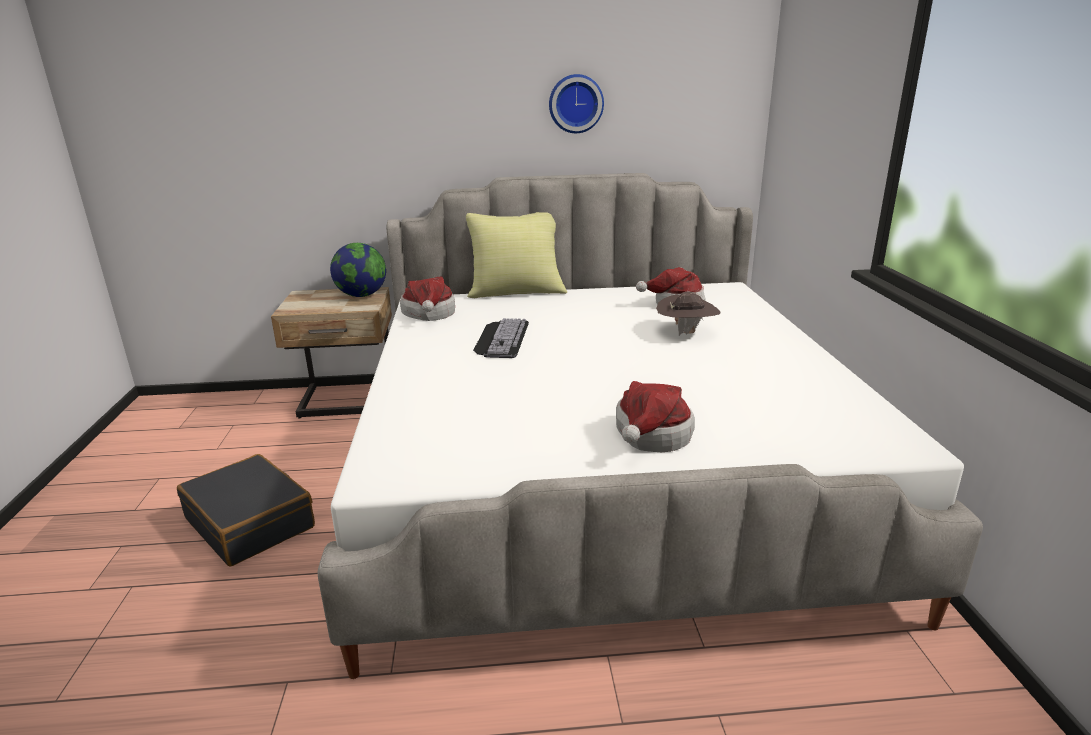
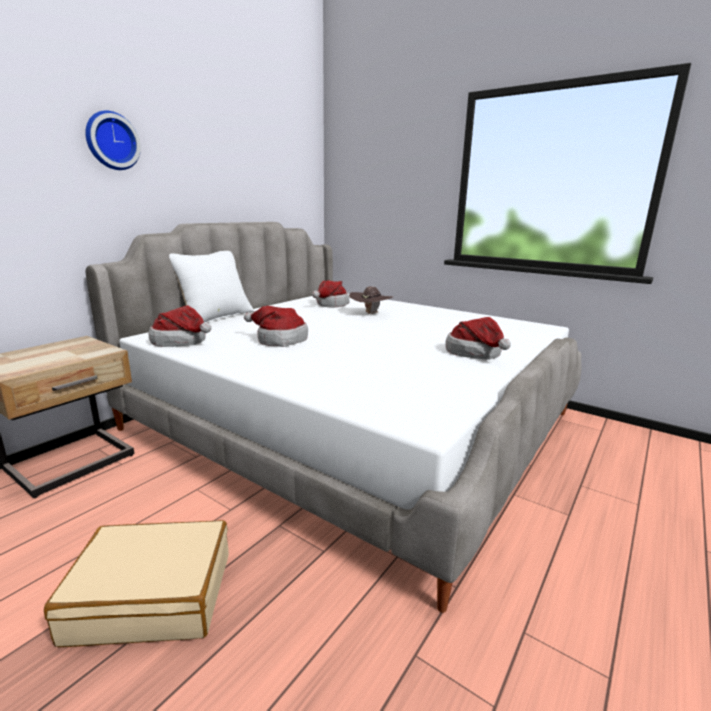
camera: 50 degrees left, 5 degrees down
black suitcase [177,454,315,566] -> beige suitcase [44,520,229,647]
globe [330,243,386,297] -> none
yellow pillow [466,212,567,298] -> white pillow [169,251,255,323]
keyboard [473,318,529,358] -> hat [244,306,308,347]
wall clock [549,74,604,133] -> wall clock moved to [85,111,141,170]

